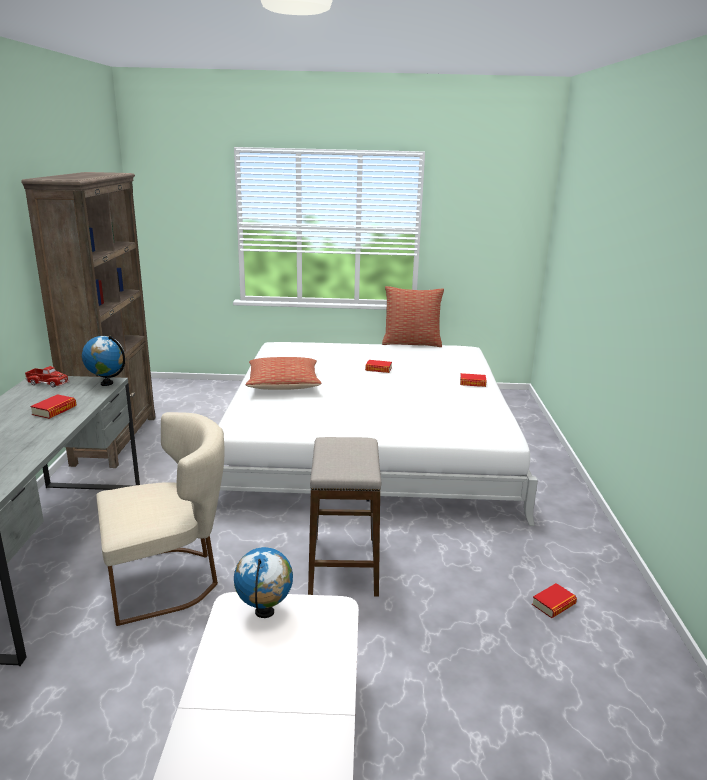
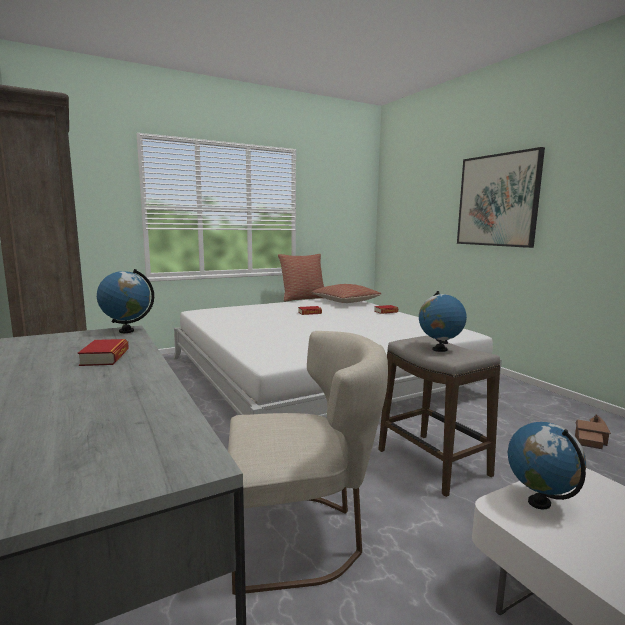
camera: 30 degrees left, 10 degrees down
toy truck [25,366,70,388] -> none
beige chair [96,412,225,626] -> beige chair turned 45 degrees clockwise [228,331,388,595]
pillow [245,357,321,390] -> pillow moved to [312,284,381,303]
book [532,583,577,618] -> toy house [575,415,611,449]
none -> globe [419,291,467,352]
none -> picture [457,147,545,248]

